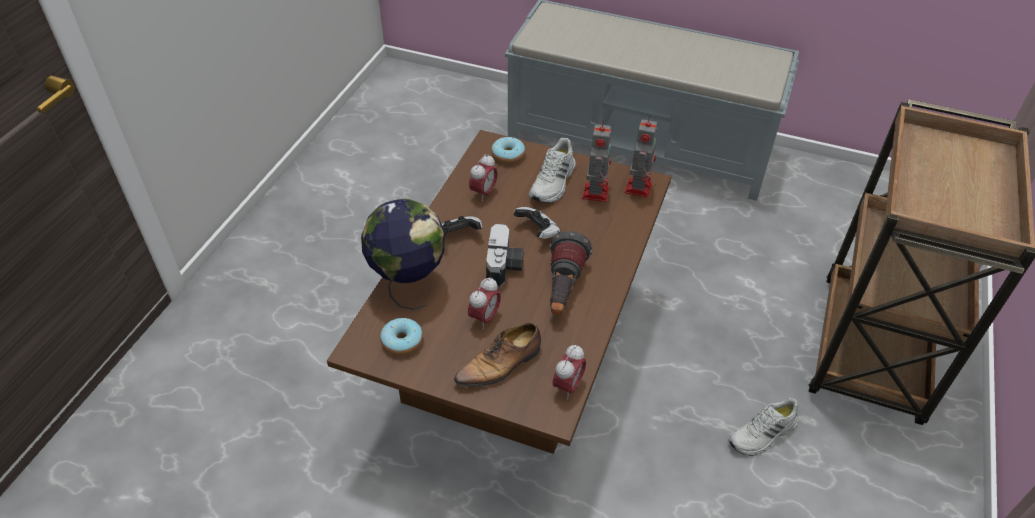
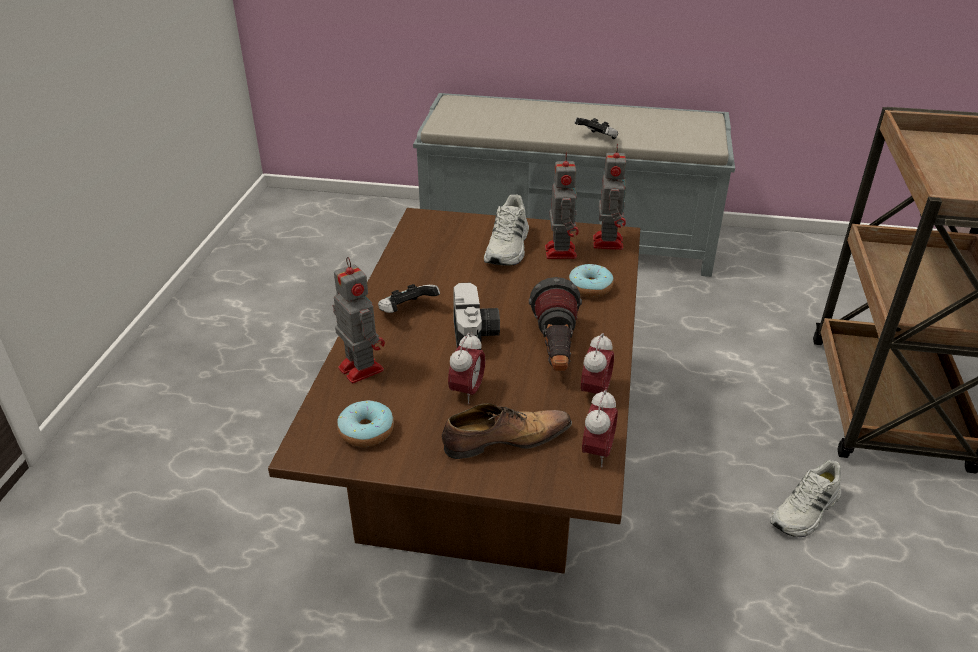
camera: 10 degrees left, 10 degrees down
globe [361,199,445,310] -> toy robot [333,257,385,384]
shoe [453,323,541,391] -> shoe turned 150 degrees counterclockwise [442,403,572,459]
alarm clock [469,154,498,201] -> alarm clock moved to [581,333,614,394]
donut [491,137,525,164] -> donut moved to [568,264,613,298]
game controller [513,207,560,239] -> game controller moved to [574,118,618,139]

